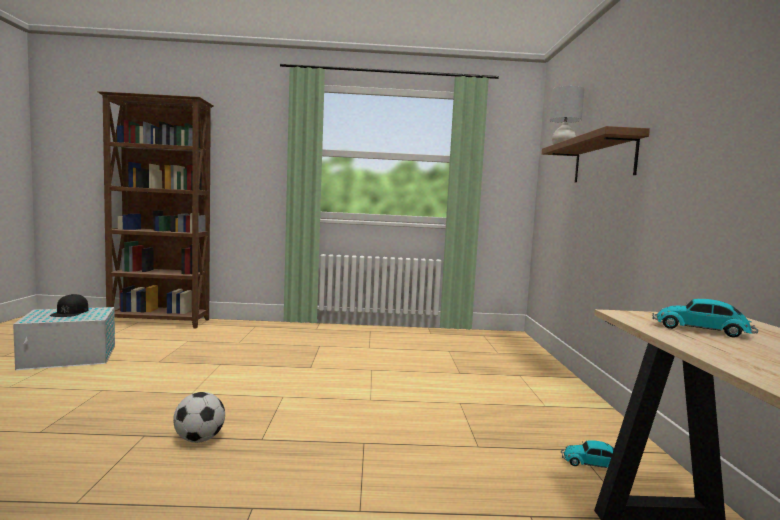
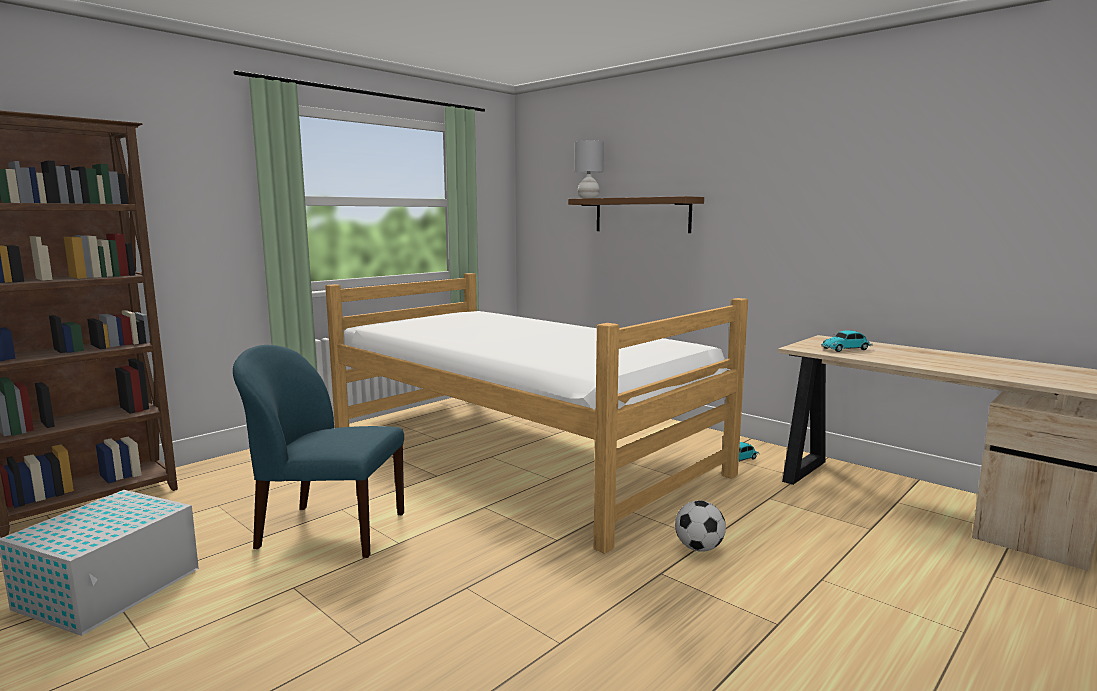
camera: 45 degrees left, 5 degrees up
black cap [50,294,89,317] -> none
football [173,392,225,443] -> football moved to [675,500,726,552]
none -> blue chair [233,345,404,558]
none -> bed [325,273,748,554]

